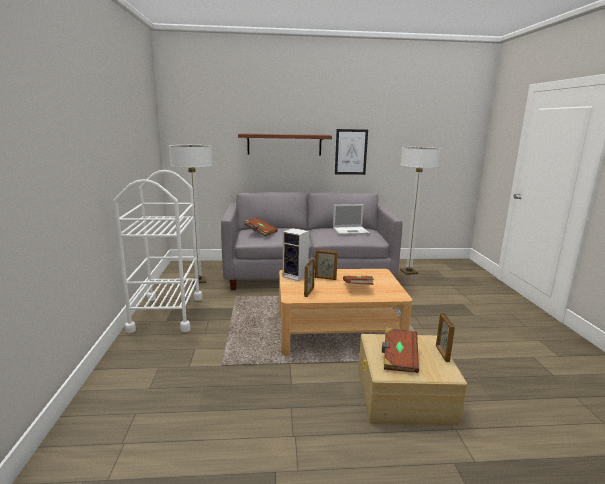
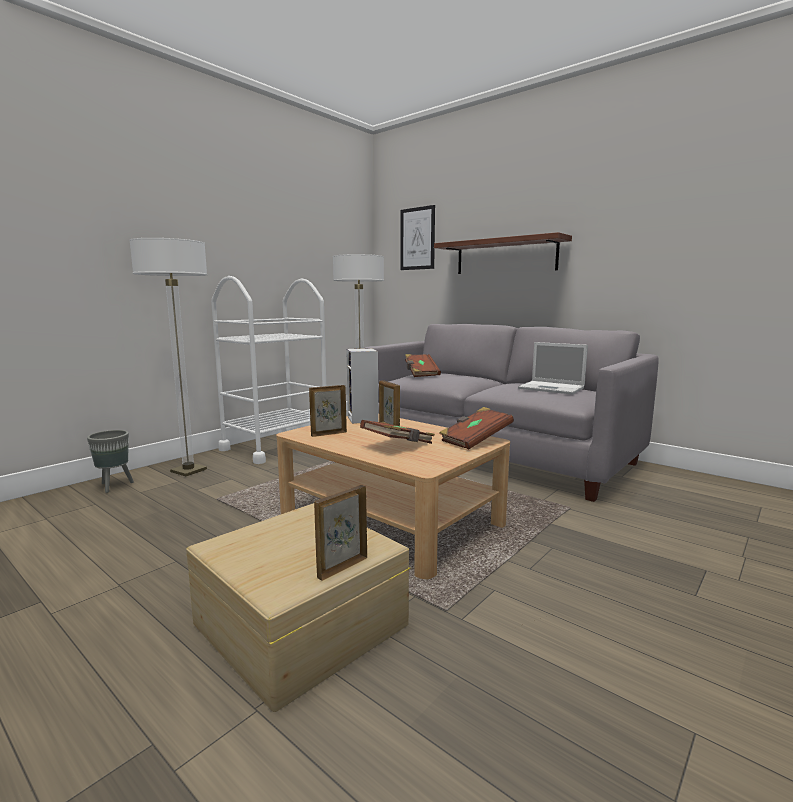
camera: 45 degrees right, 5 degrees down
picture [335,129,368,175] -> picture moved to [401,205,435,270]
brown book [382,327,419,373] -> brown book moved to [439,407,514,450]
floor lamp [400,147,441,275] -> floor lamp moved to [129,238,207,476]
none -> grey planter [87,430,134,493]

